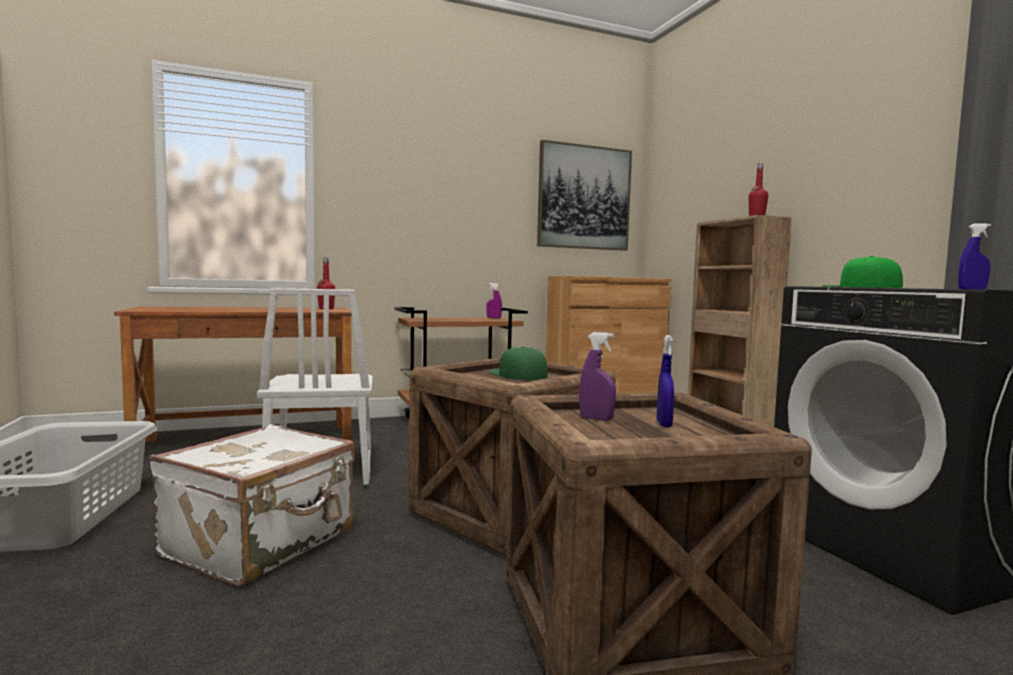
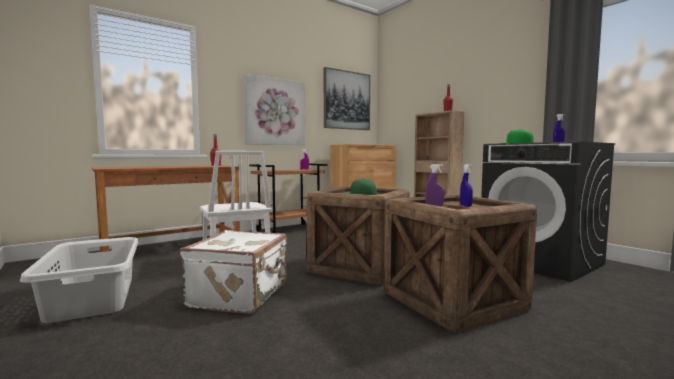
camera: 15 degrees left, 0 degrees up
none -> picture [243,74,305,145]

